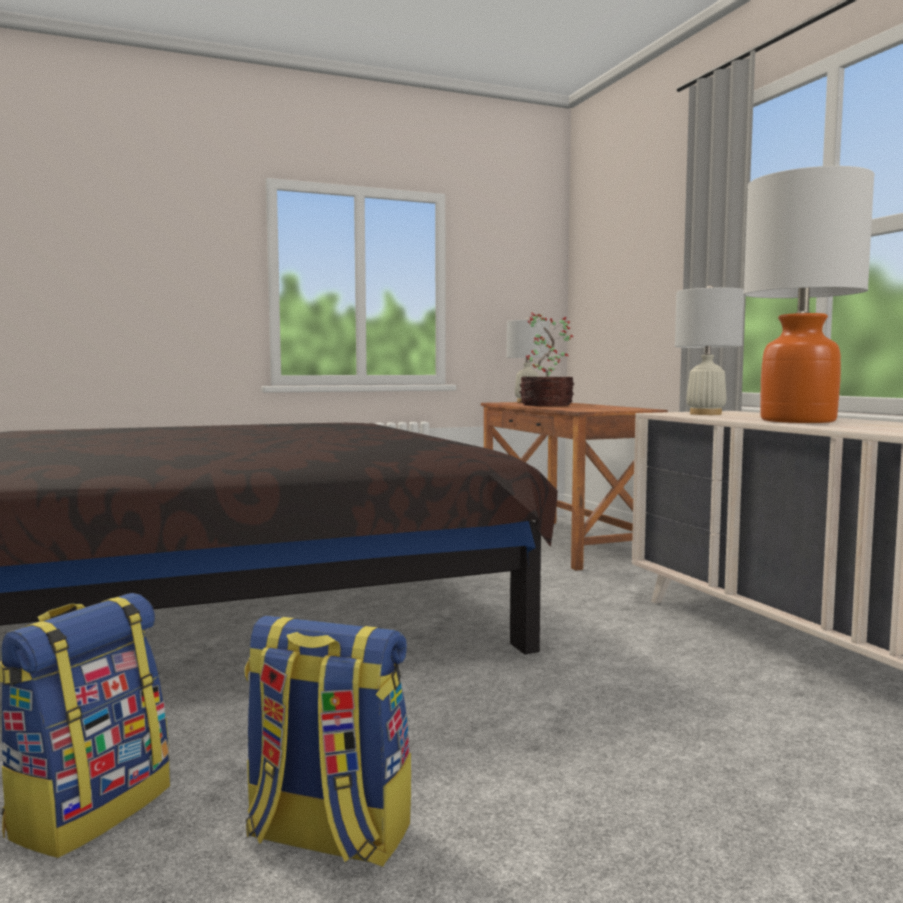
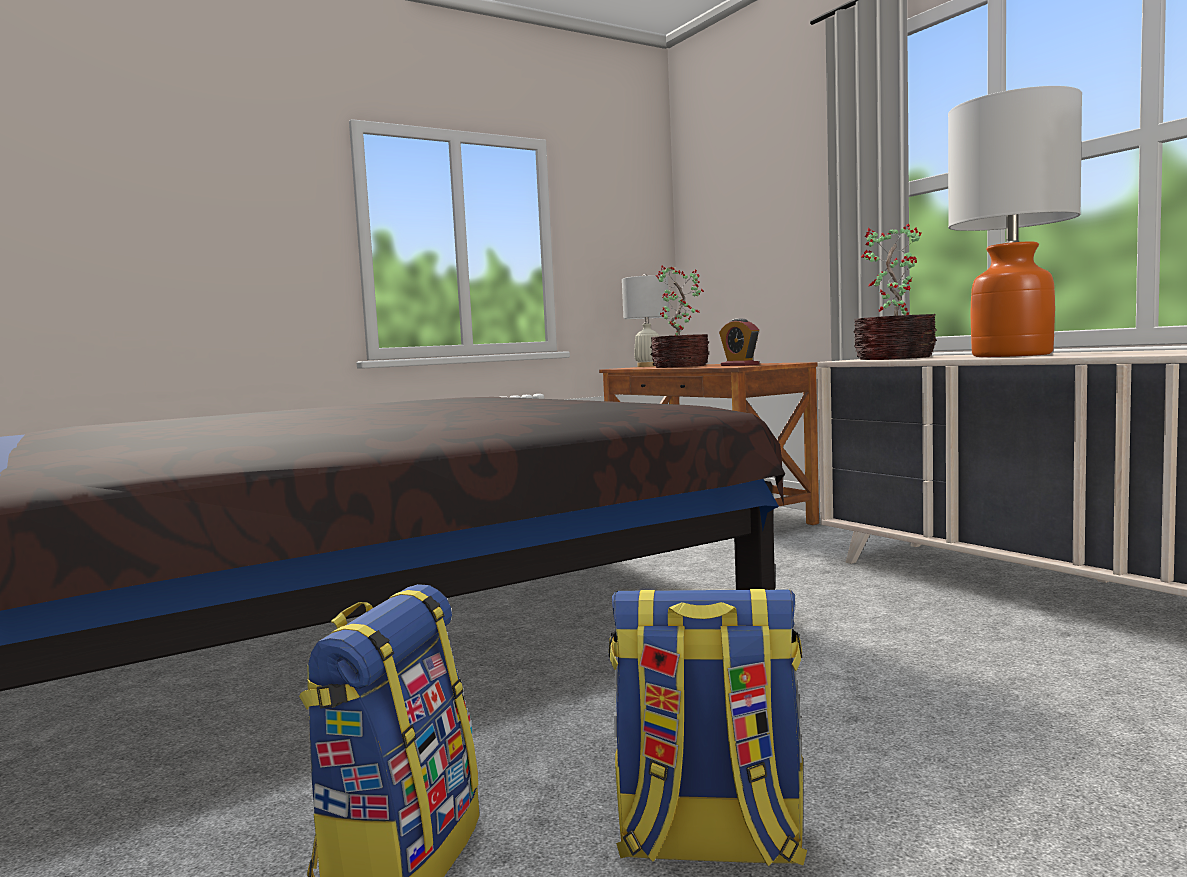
camera: 10 degrees left, 0 degrees up
white table lamp [675,285,744,415] -> potted plant [853,223,937,360]
none -> alarm clock [719,319,759,366]

